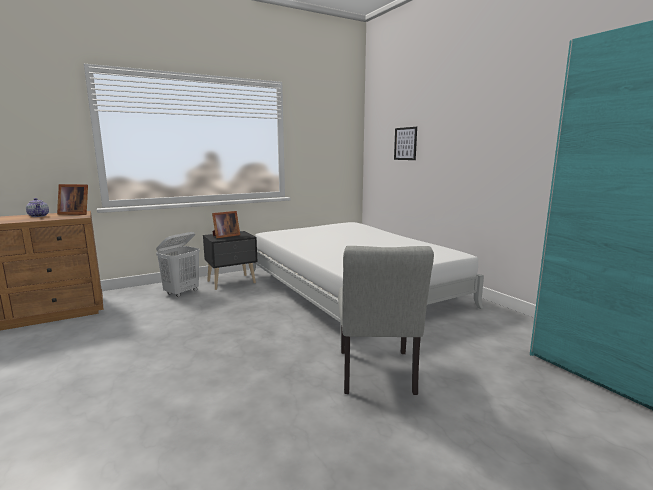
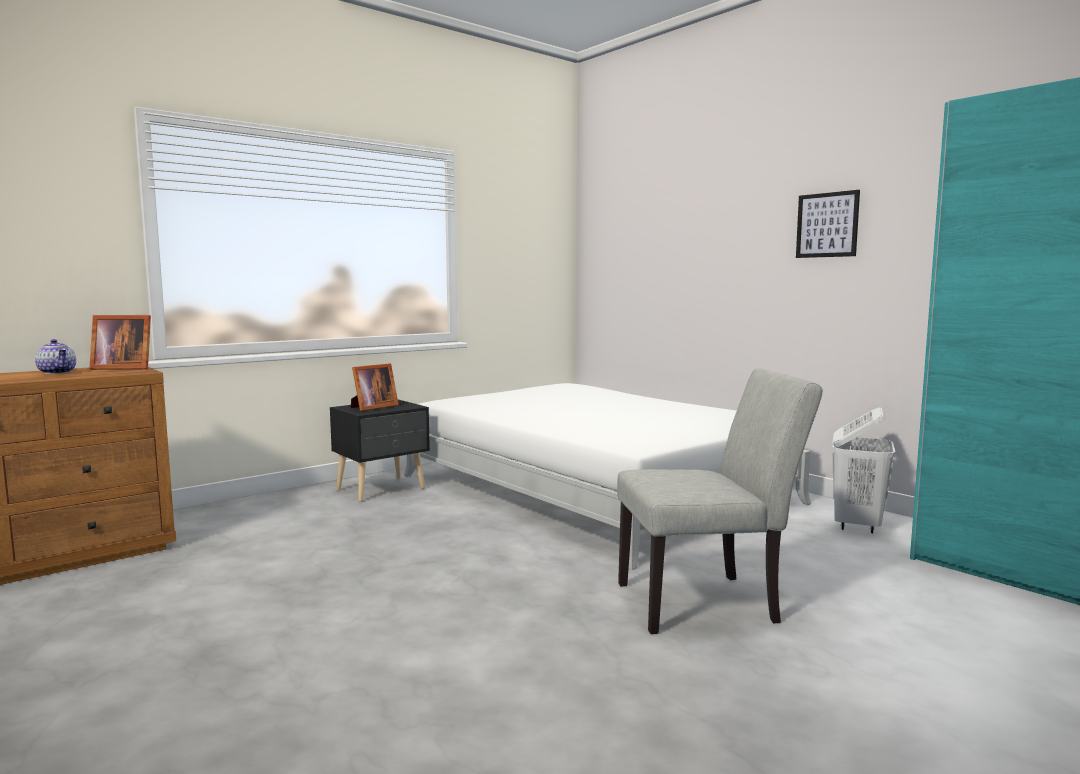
camera: 10 degrees left, 5 degrees down
white laundry basket [156,232,200,297] -> white laundry basket moved to [832,407,895,533]
grey chair [338,246,434,395] -> grey chair turned 90 degrees counterclockwise [617,368,823,634]
picture [394,127,417,160] -> picture moved to [796,190,860,258]

